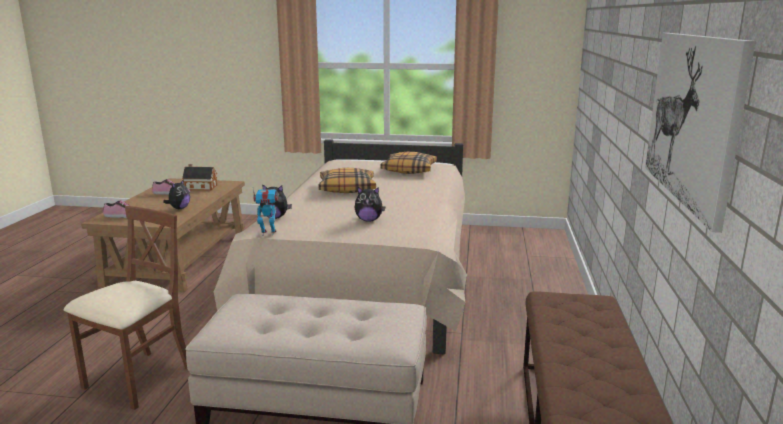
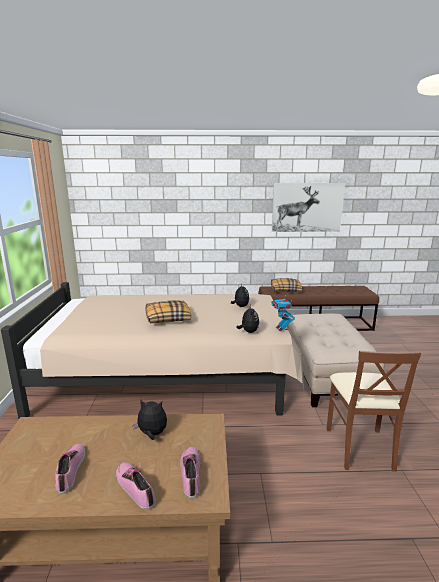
camera: 100 degrees left, 0 degrees up
brown chair [64,206,188,410] -> brown chair turned 105 degrees counterclockwise [327,351,421,472]
toy house [182,164,217,190] -> none
pillow [380,152,437,174] -> pillow moved to [271,278,302,292]
none -> shoe [116,462,155,510]

